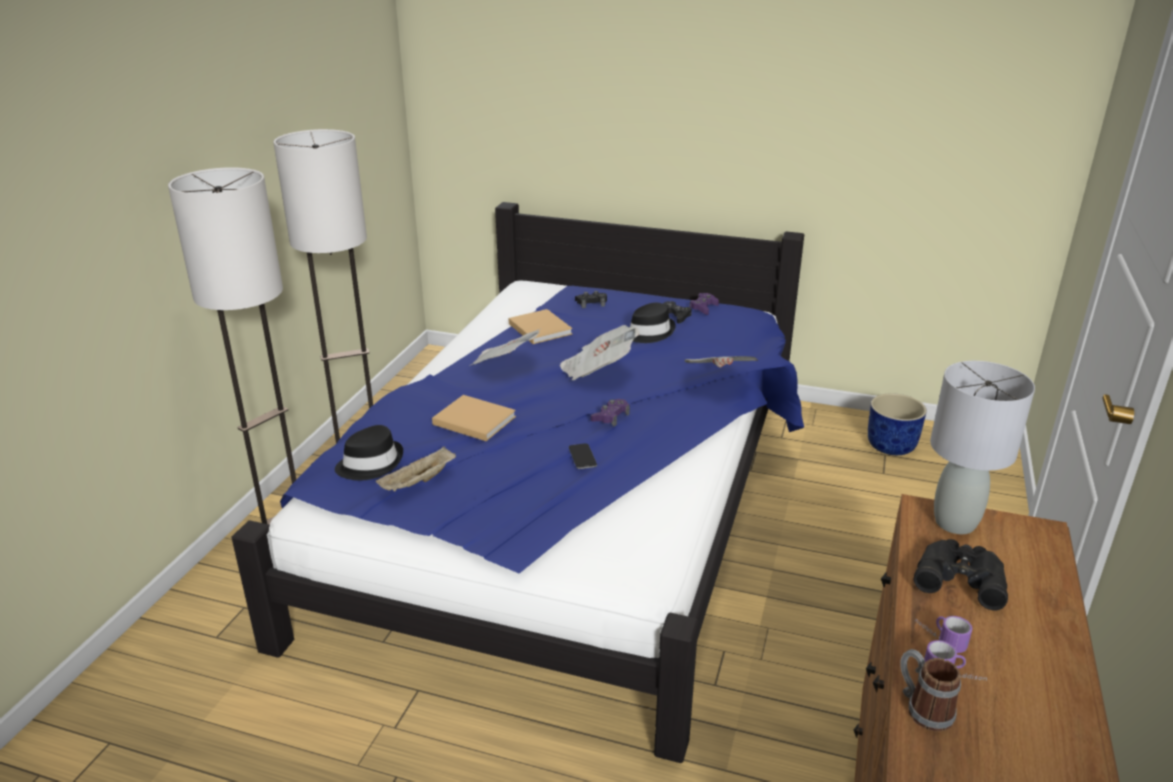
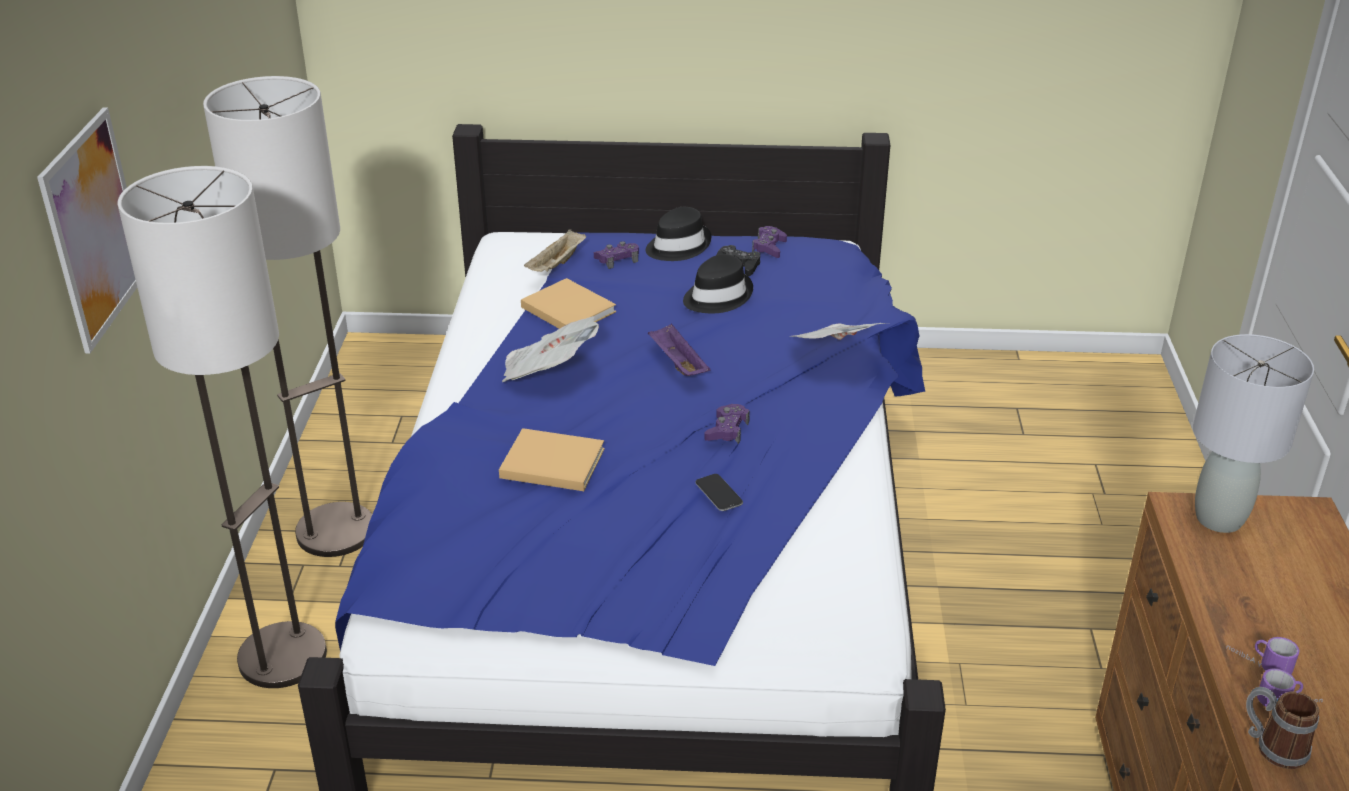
camera: 15 degrees left, 5 degrees up
black hat [335,425,403,481] -> black hat moved to [646,207,712,261]
beige tray [376,446,456,492] -> beige tray moved to [524,229,586,272]
newspaper [560,325,639,380] -> purple tray [648,324,710,376]
black game controller [575,291,607,308] -> purple game controller [594,241,639,269]
blue planter [868,393,927,455] -> none
black binoculars [914,539,1008,611] -> none
none -> picture [37,107,137,353]

